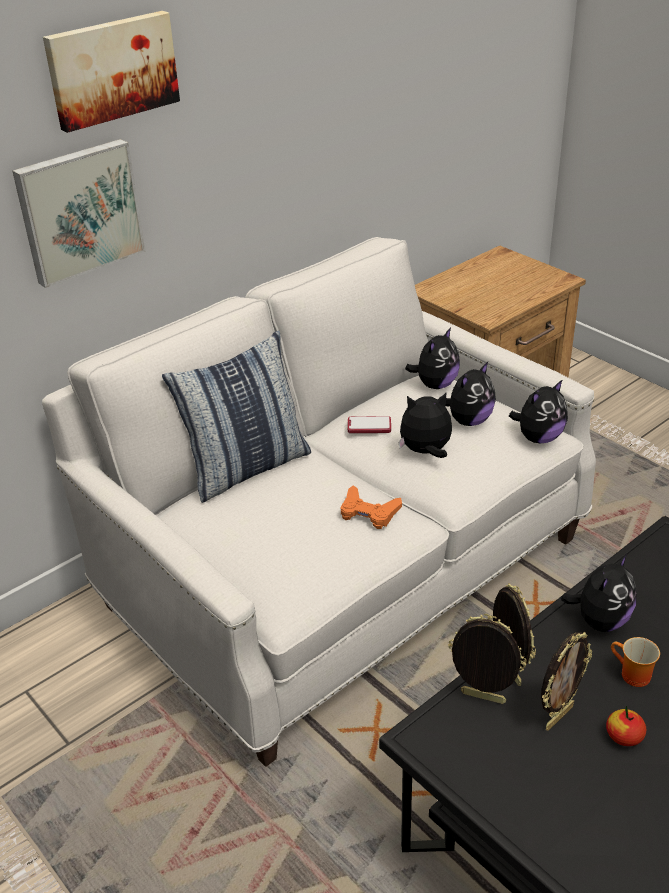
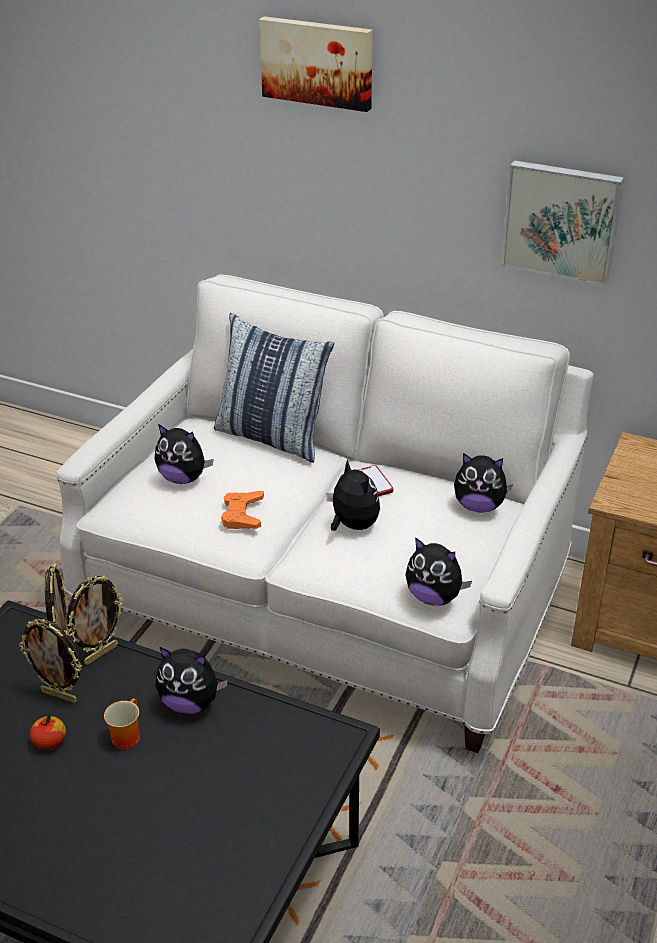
camera: 65 degrees right, 0 degrees up
picture [12,139,145,288] -> picture moved to [501,160,624,286]
plush toy [440,362,496,426] -> plush toy moved to [155,424,214,484]

